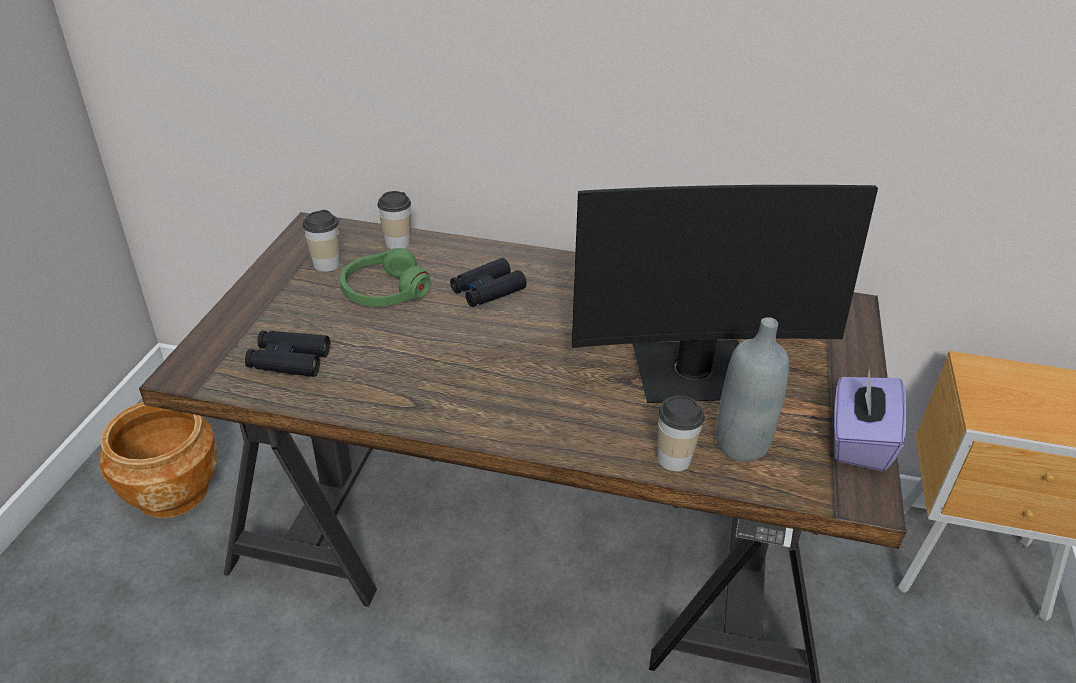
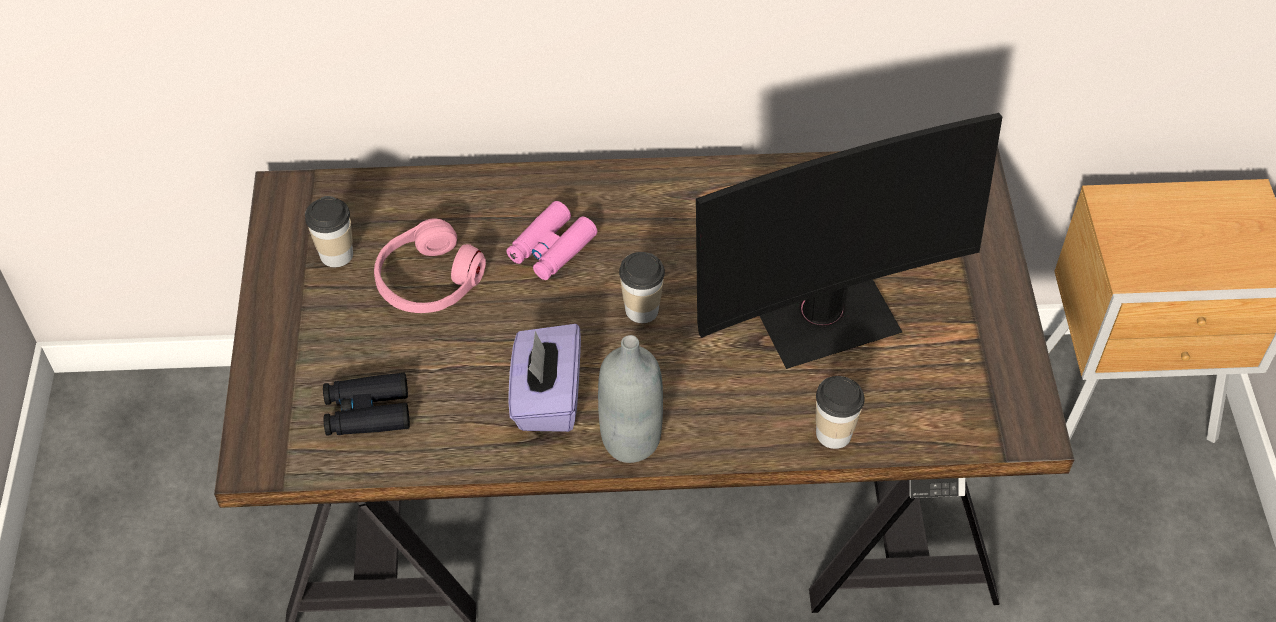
camera: 15 degrees left, 15 degrees up
brown planter [99,402,218,518] -> none
green headphones [340,248,430,307] -> pink headphones [374,218,486,313]
cup [377,191,411,249] -> cup moved to [619,252,665,323]
black binoculars [450,258,527,307] -> pink binoculars [506,201,597,280]
grey bottle [716,317,790,462] -> grey bottle moved to [598,335,663,463]
purple tissue box [834,369,906,471] -> purple tissue box moved to [508,324,581,432]

